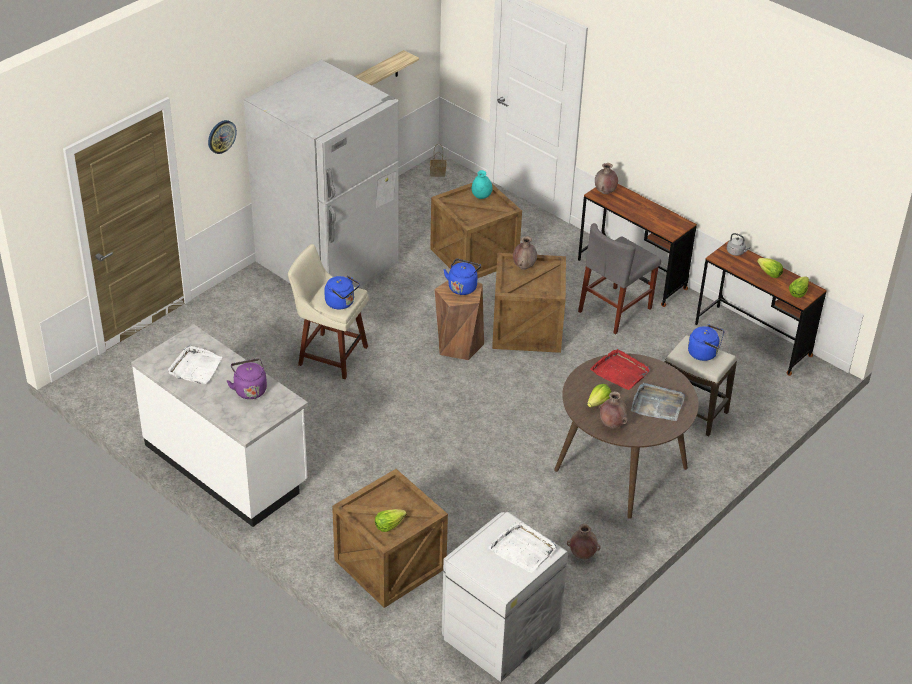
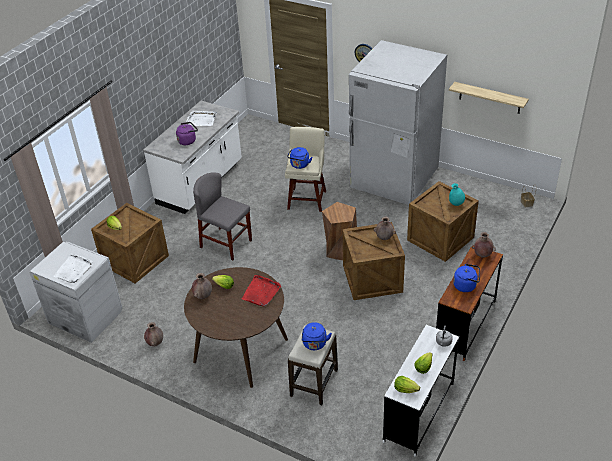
camera: 80 degrees right, 0 degrees up
blue kettle [444,259,481,295] -> blue kettle moved to [453,264,480,292]
grey chair [578,223,661,334] -> grey chair moved to [193,173,252,261]
grey tray [631,383,685,421] -> none
brown desk [695,241,827,376] -> white desk [382,325,459,457]

